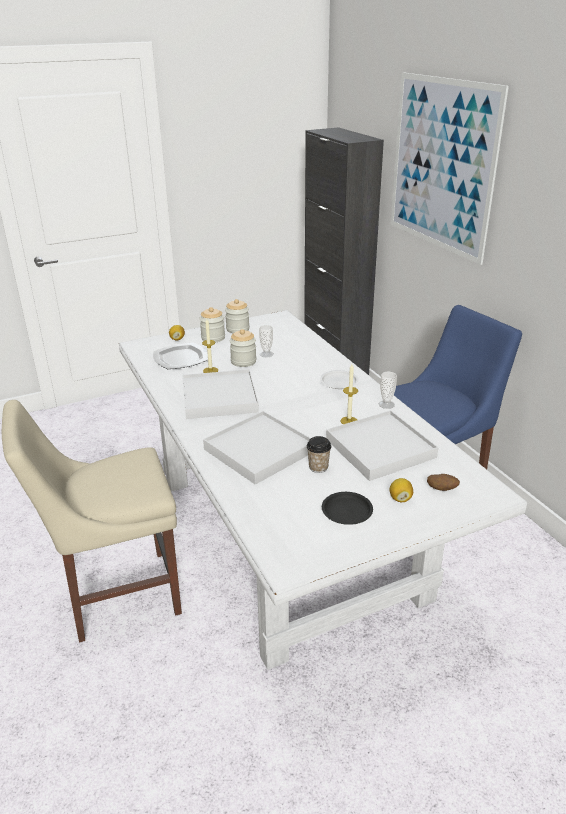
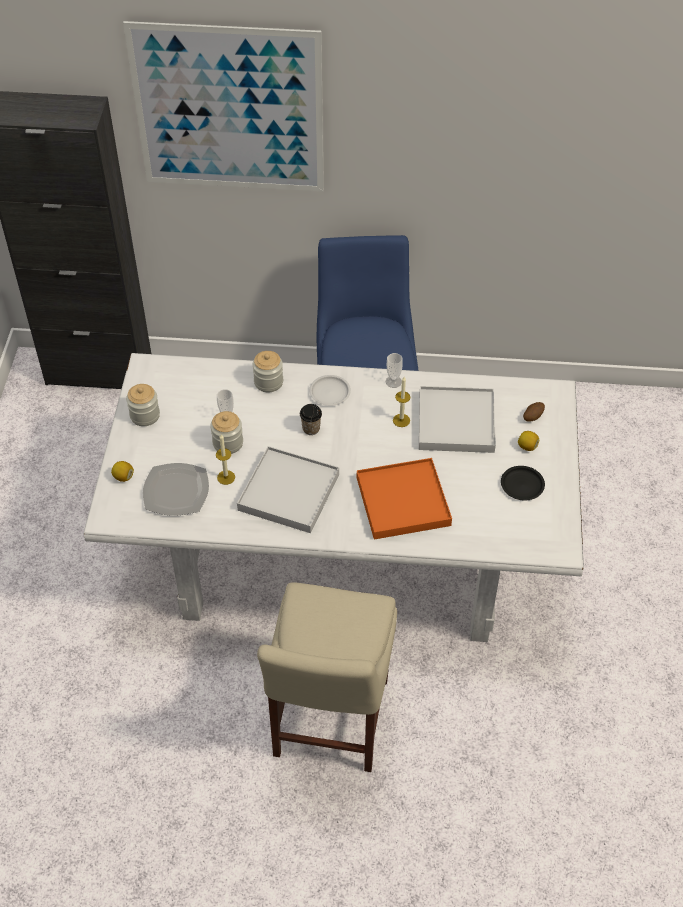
camera: 60 degrees left, 20 degrees up
jar [200,307,225,342] -> jar moved to [253,351,283,392]
white tray [203,411,311,485] -> orange tray [357,458,452,540]
cup [307,436,331,473] -> cup moved to [300,404,322,435]

